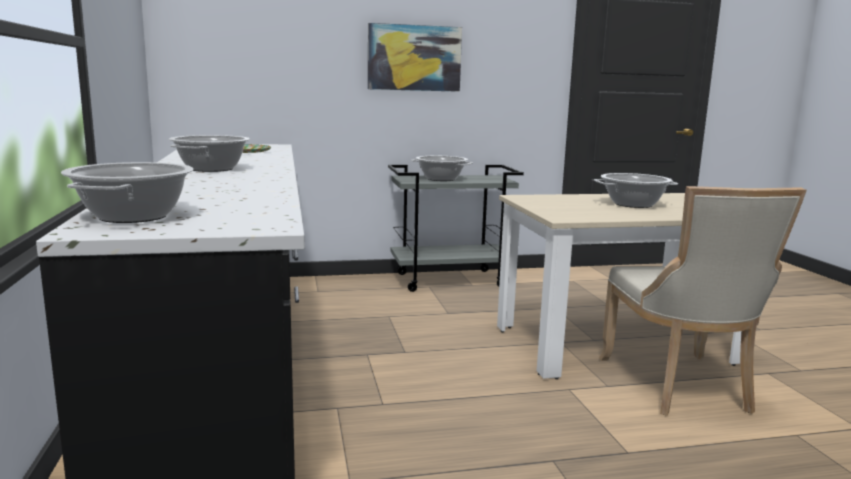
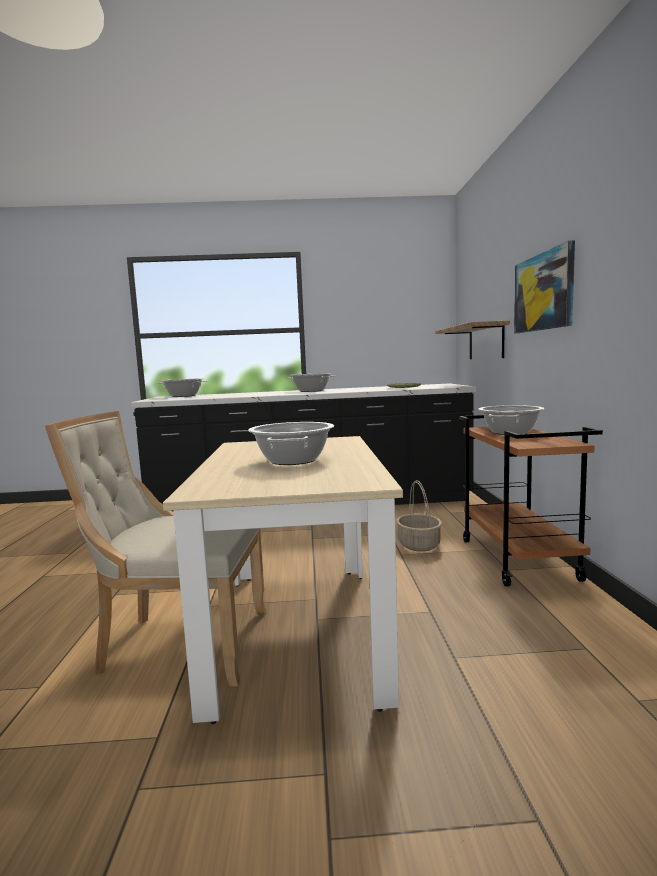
camera: 100 degrees right, 5 degrees down
grey cart [388,165,524,292] -> brown cart [459,415,603,586]
none -> basket [396,480,442,552]
none -> shelf [435,321,510,359]

